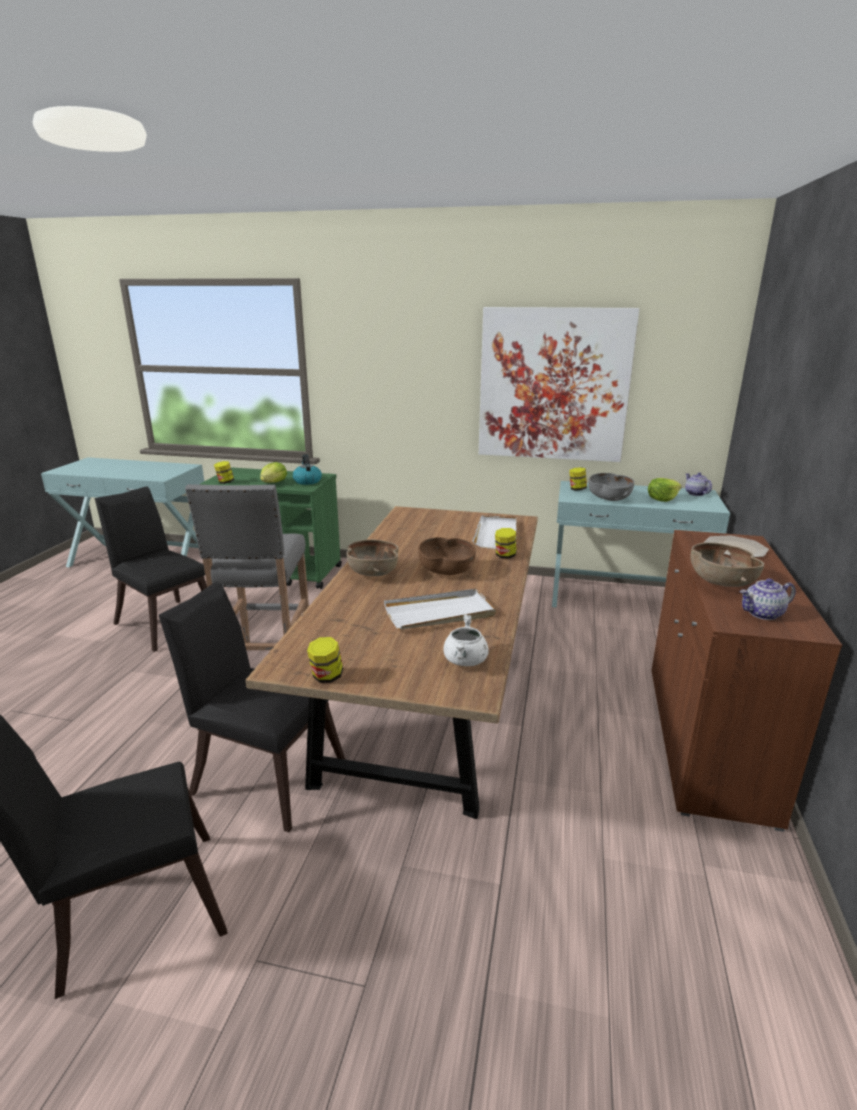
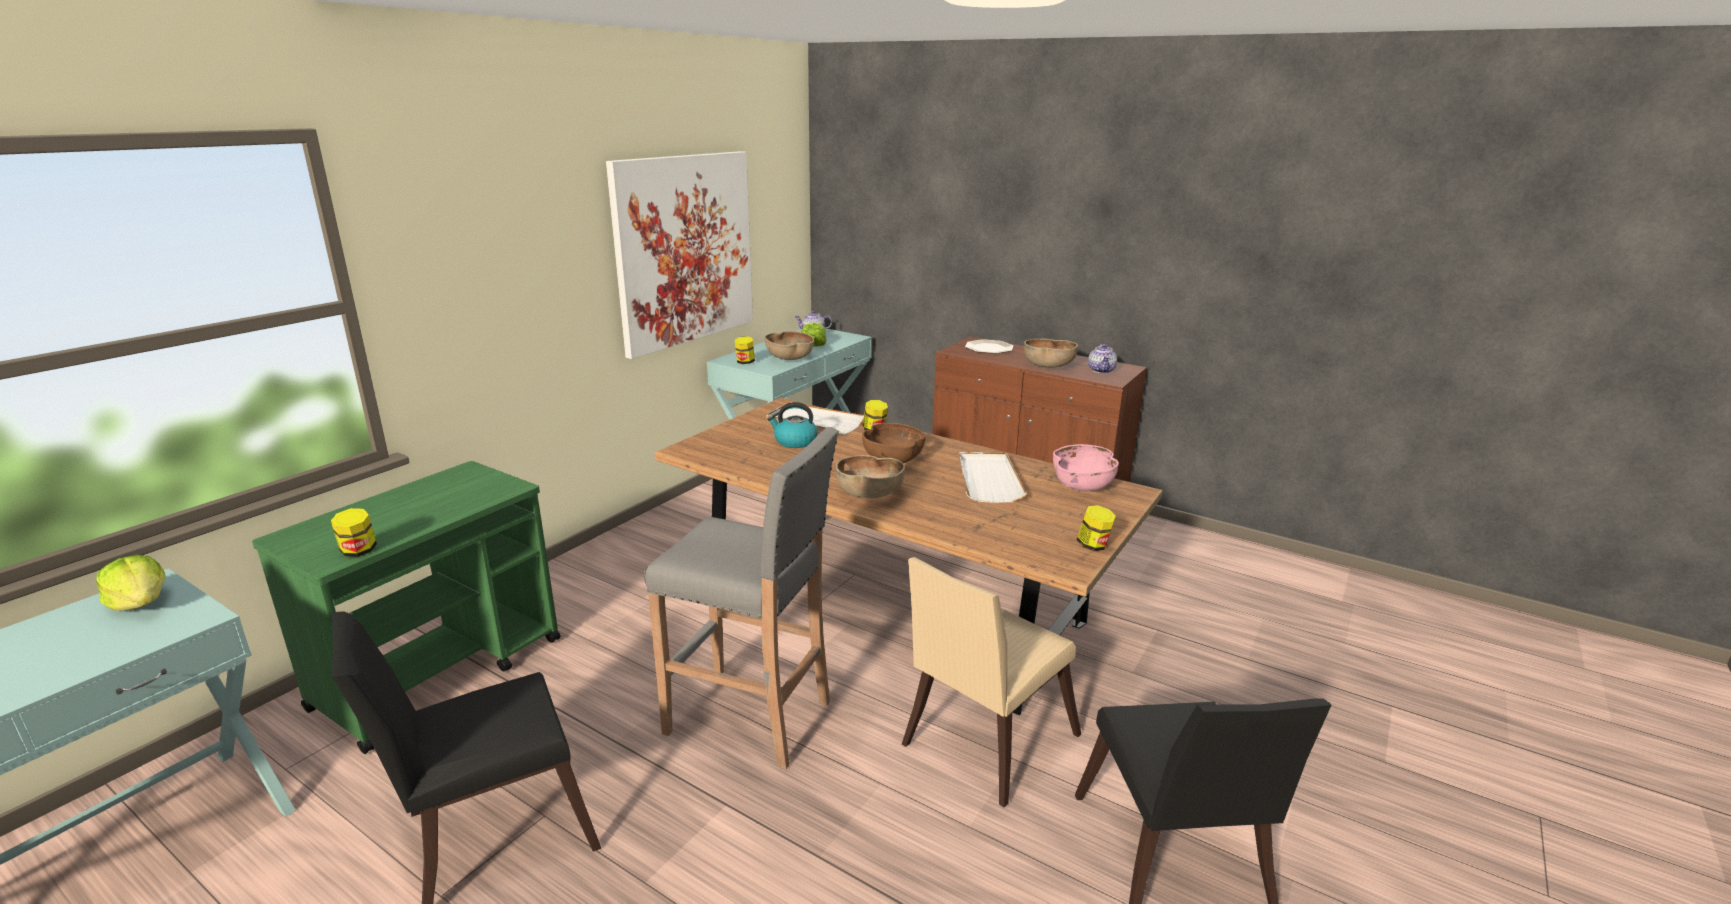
camera: 70 degrees left, 0 degrees up
black chair [159,582,345,832] -> beige chair [902,557,1081,808]
lettuce [260,462,287,483] -> lettuce moved to [96,555,166,611]
kettle [293,454,322,485] -> kettle moved to [767,402,818,448]
white cooking pot [443,615,489,666] -> pink bowl [1053,444,1119,491]
grey bowl [589,473,634,501] -> brown bowl [765,331,814,360]

